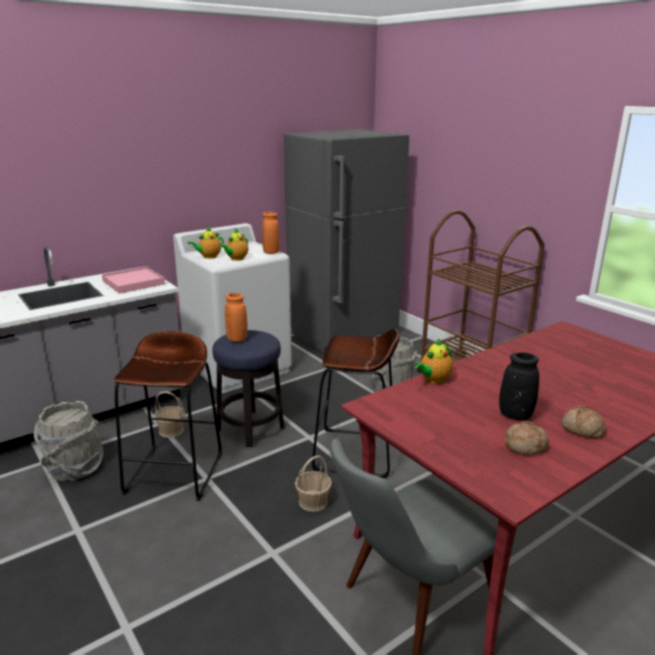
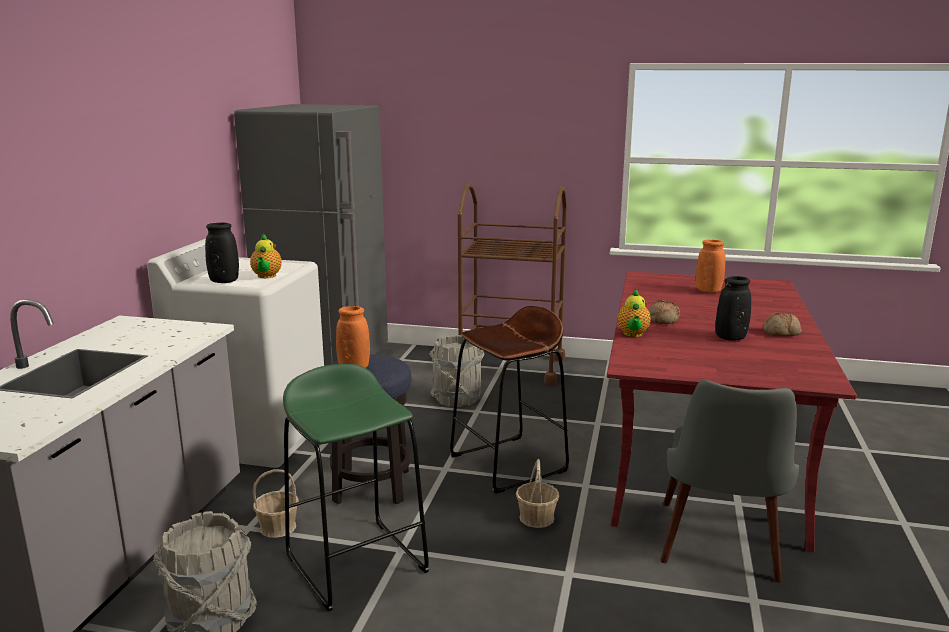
camera: 40 degrees left, 5 degrees down
pink tray [102,266,165,294] -> none
brown stool [114,331,222,501] -> green stool [283,364,429,612]
teapot [188,227,224,259] -> black vase [205,223,239,283]
orange vase [262,212,279,254] -> orange vase moved to [696,240,725,293]
bread [505,421,549,455] -> bread moved to [648,300,680,324]

